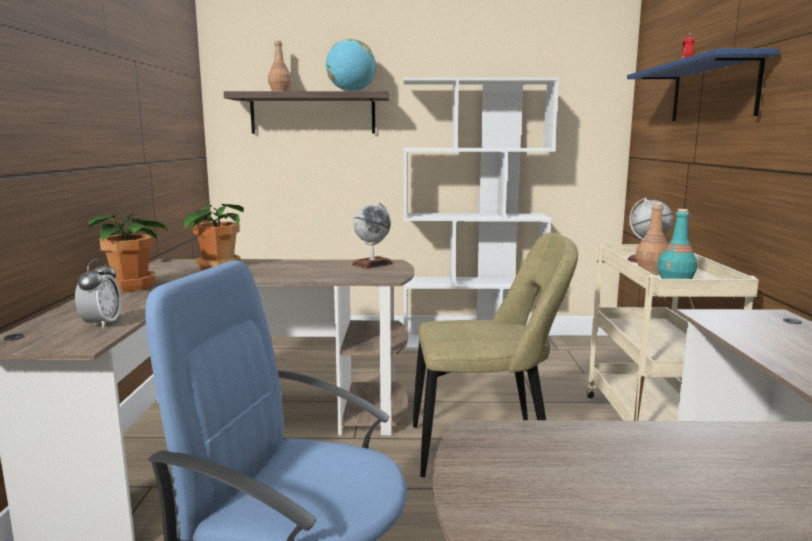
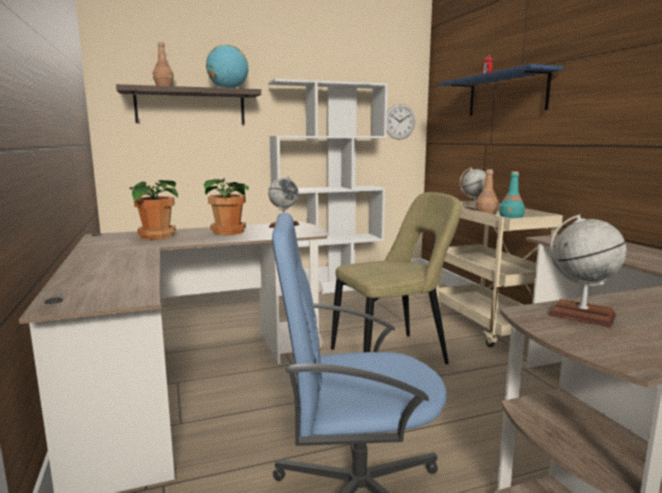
camera: 20 degrees left, 0 degrees up
alarm clock [75,259,121,329] -> none
potted plant [88,214,168,292] -> potted plant moved to [203,179,249,235]
none -> wall clock [386,104,415,140]
none -> globe [548,214,626,328]

